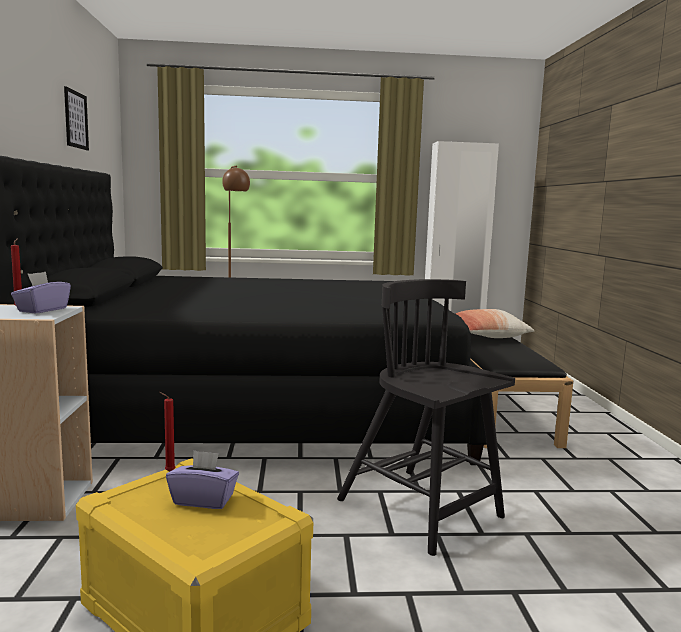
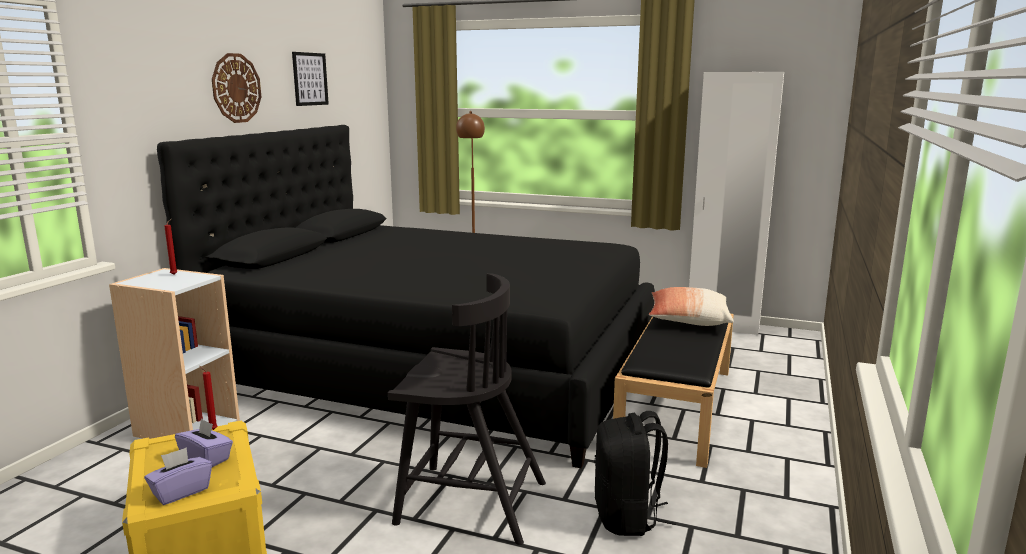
camera: 25 degrees right, 5 degrees up
purple tissue box [11,272,71,313] -> purple tissue box moved to [144,447,212,505]
black chair [337,279,515,556] -> black chair turned 120 degrees clockwise [388,273,546,545]
none -> wall clock [212,53,261,123]
none -> black backpack [595,411,676,536]

